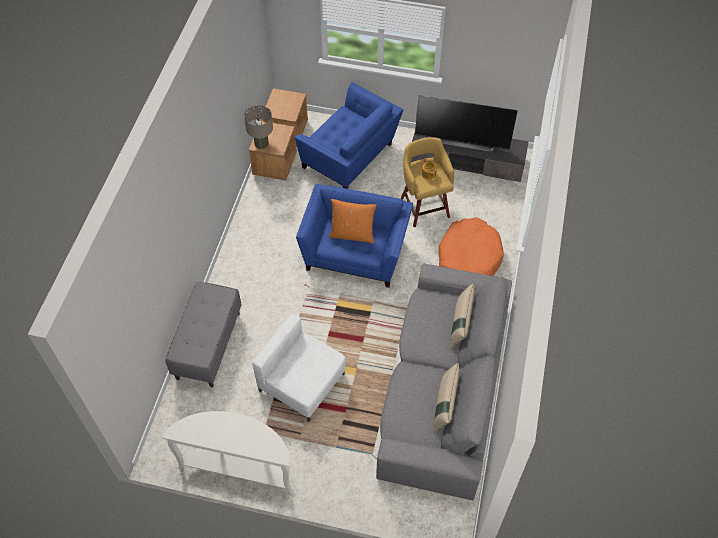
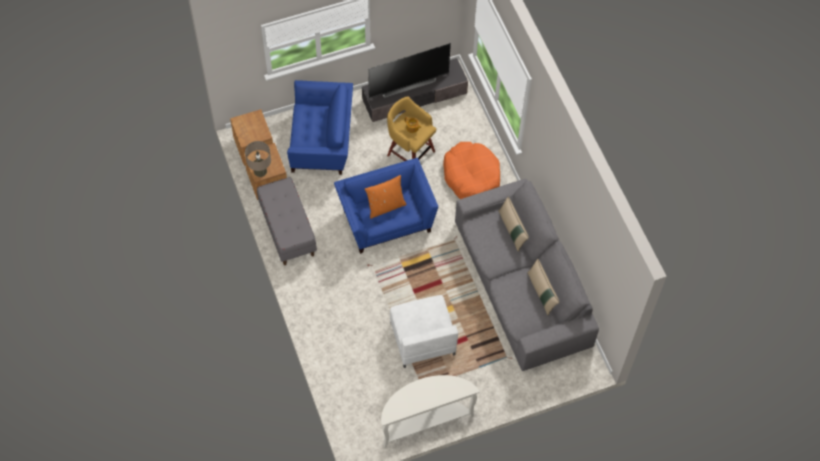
camera: 35 degrees left, 5 degrees up
grey bench [165,281,242,387] -> grey bench moved to [257,177,317,265]
white armchair [252,314,345,422] -> white armchair turned 105 degrees counterclockwise [390,295,458,368]

